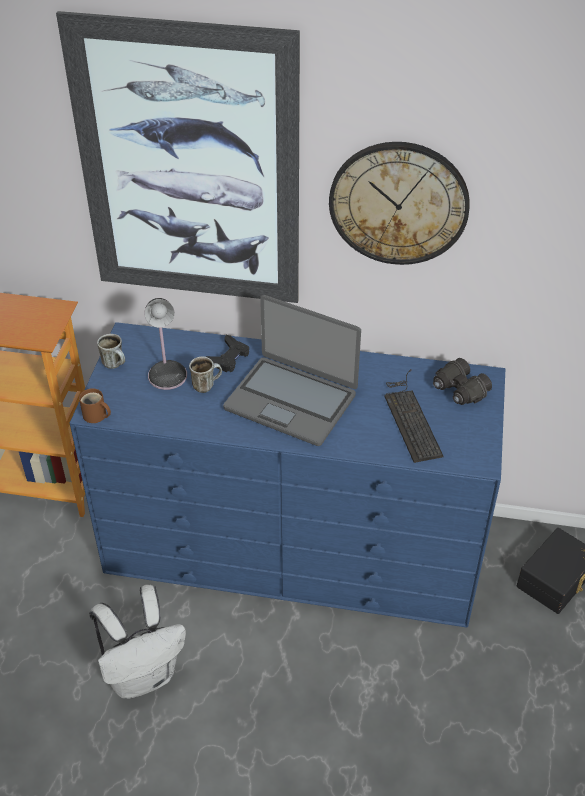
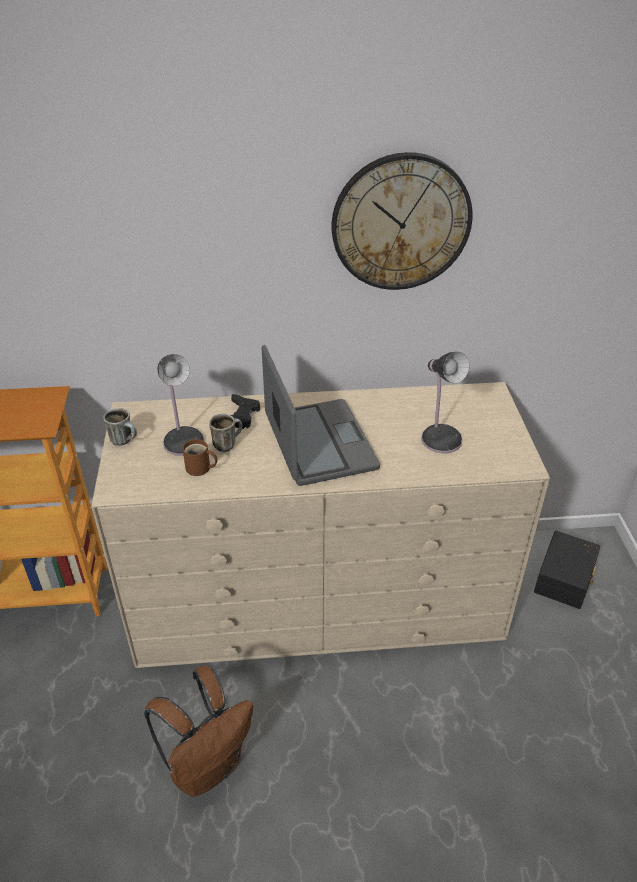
camera: 15 degrees left, 5 degrees down
picture [56,11,300,303] -> none
blue dresser [70,322,505,627] -> beige dresser [91,382,550,668]
brown mug [79,388,111,423] -> brown mug moved to [182,439,218,476]
white backpack [89,585,186,698] -> brown backpack [144,666,253,797]
laptop [223,295,361,446] -> laptop turned 120 degrees counterclockwise [262,345,380,486]
keyboard [384,369,444,463] -> table lamp [421,352,469,453]
black binoculars [433,358,492,405] -> none

